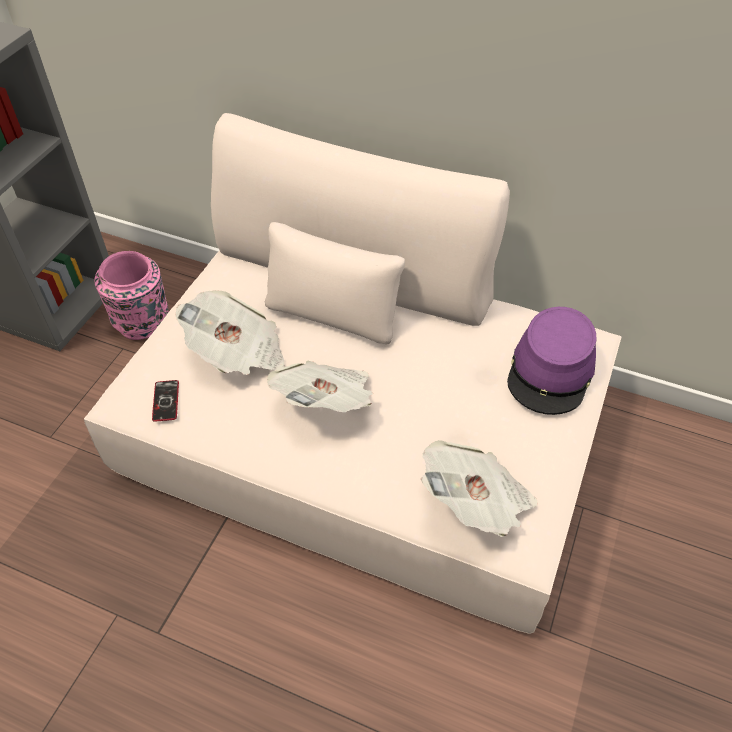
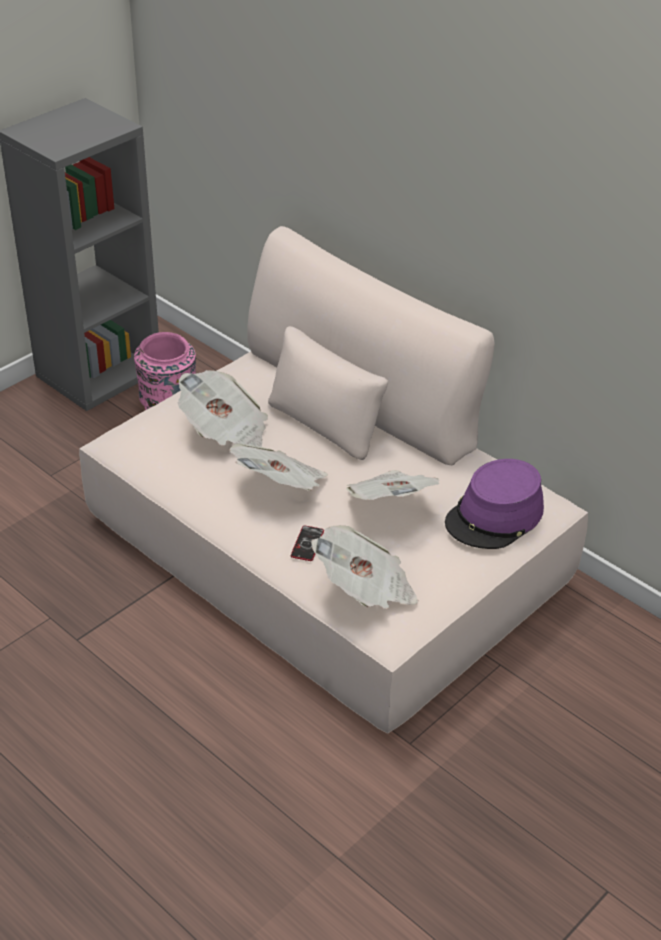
camera: 20 degrees right, 10 degrees down
phone [152,380,179,422] -> phone moved to [291,525,324,561]
none -> newspaper [347,470,440,500]

